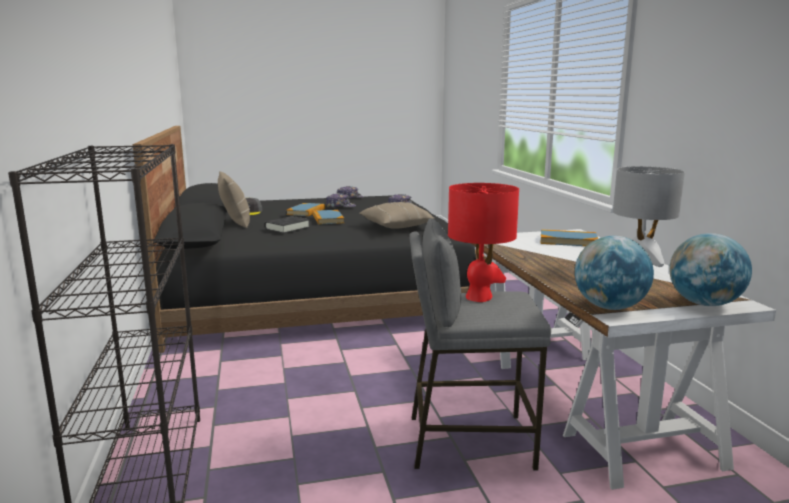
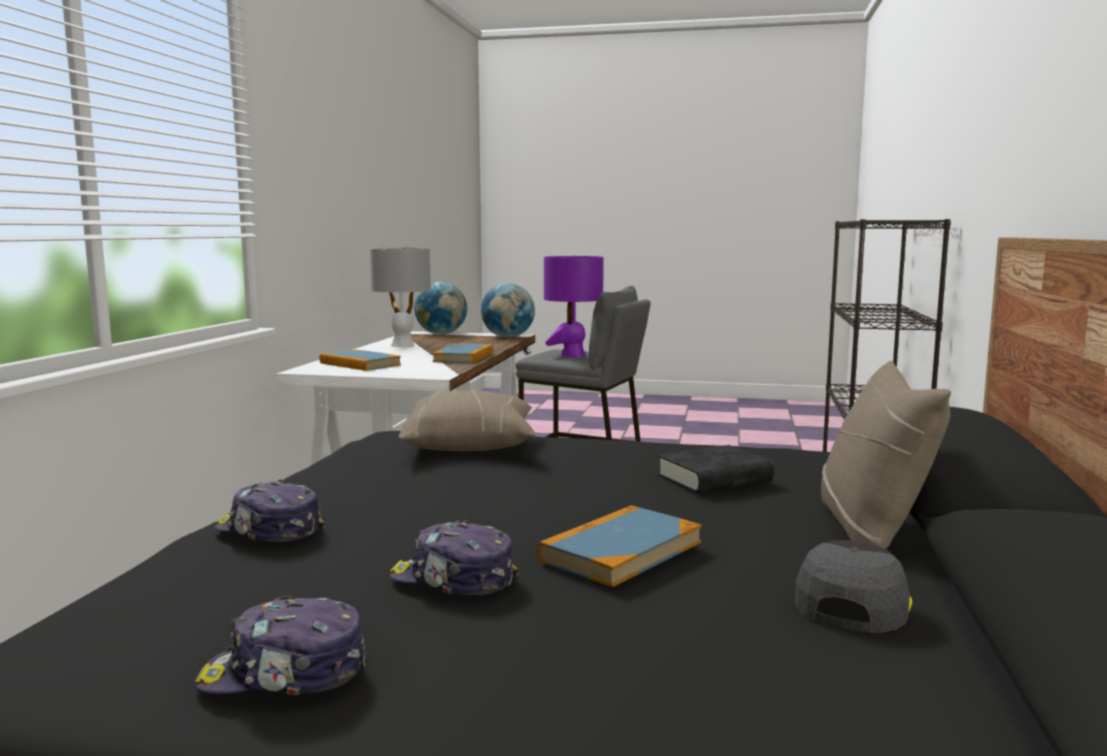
camera: 155 degrees left, 5 degrees down
book [313,210,344,225] -> book moved to [432,344,493,363]
red table lamp [448,183,519,302] -> purple table lamp [544,256,604,357]

